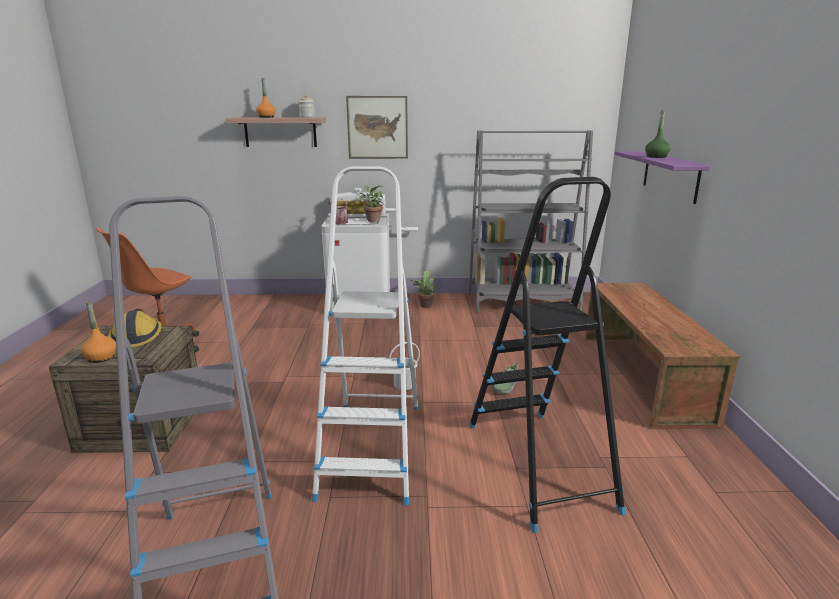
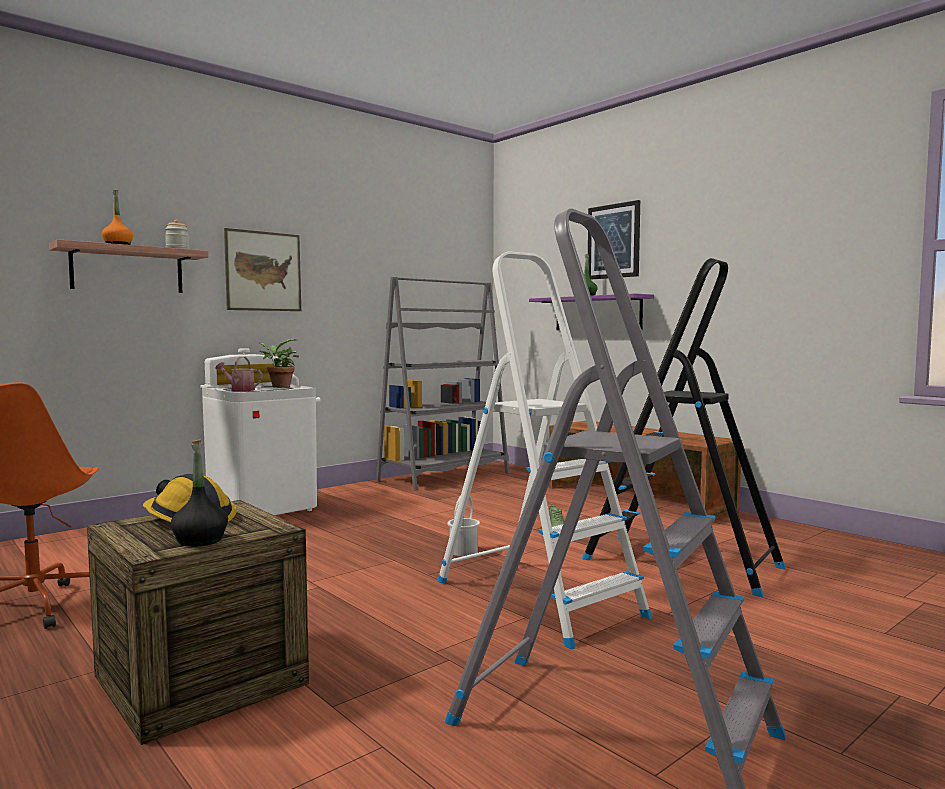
camera: 40 degrees left, 15 degrees down
orange bottle [81,302,116,363] -> black bottle [171,439,228,547]
potted plant [410,270,441,308] -> none
none -> picture [588,200,640,280]

